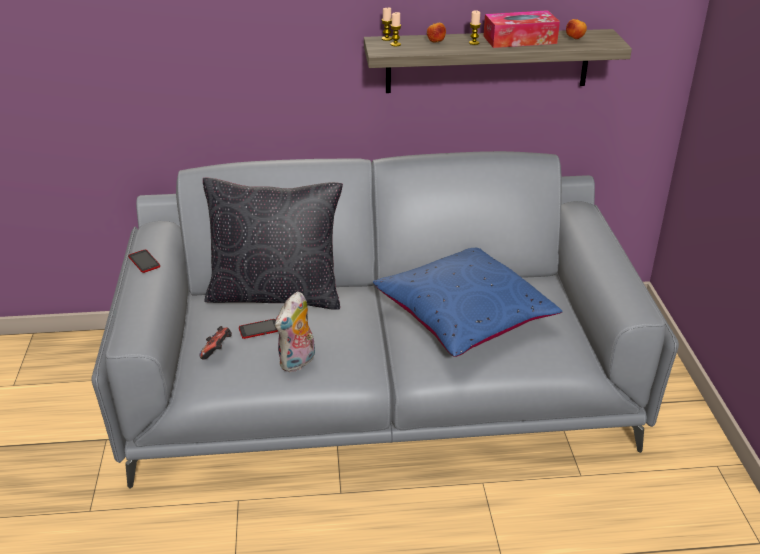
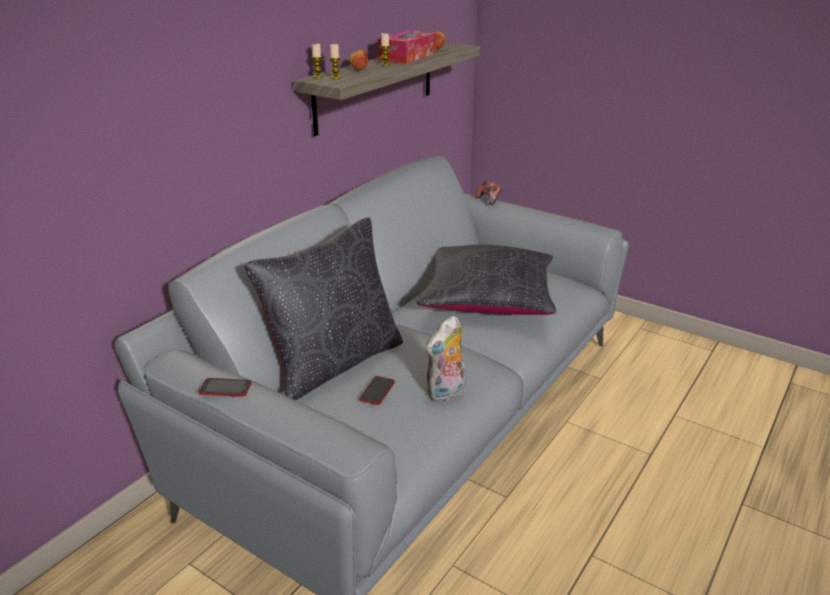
camera: 50 degrees left, 5 degrees down
game controller [199,326,232,359] -> game controller moved to [475,181,502,205]
plush toy [275,292,315,372] -> plush toy turned 60 degrees clockwise [426,315,465,402]
blue pillow [373,248,563,357] -> black pillow [416,245,556,315]

